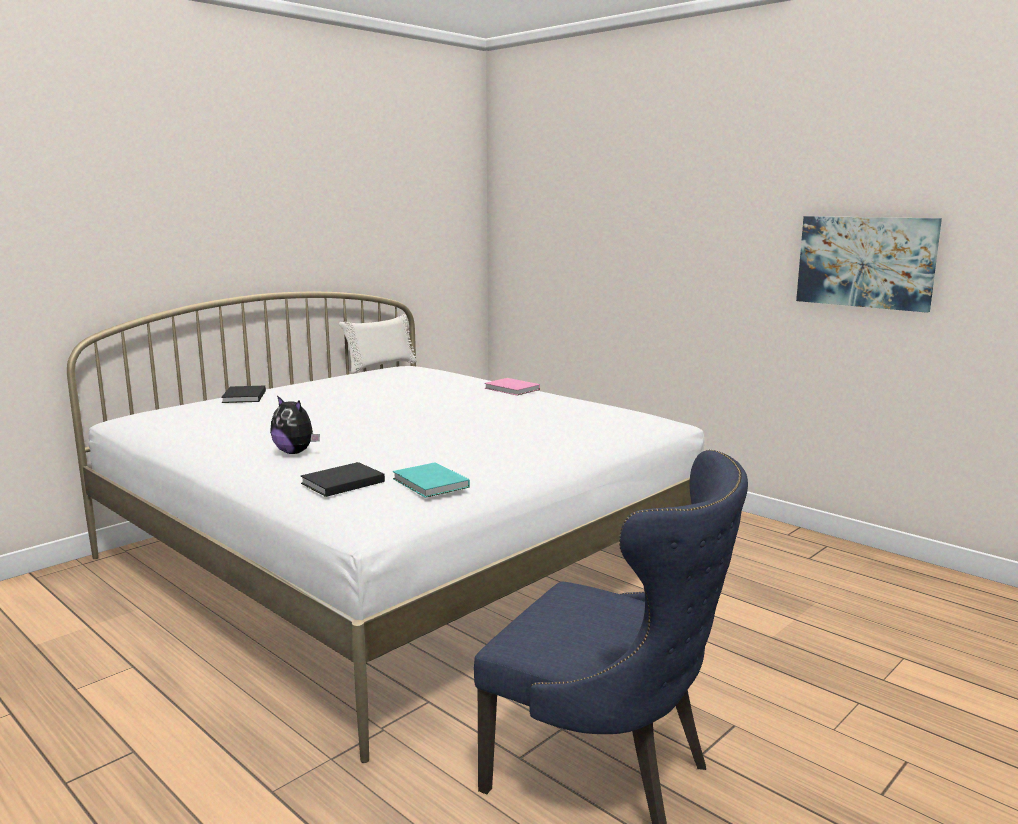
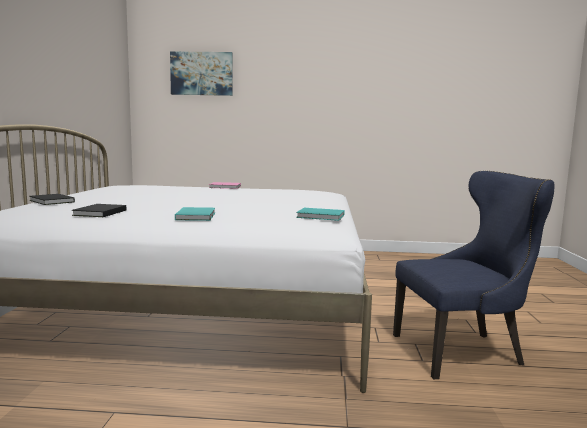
camera: 40 degrees left, 5 degrees down
plush toy [270,395,320,454] -> turquoise book [175,207,215,221]
black book [301,462,385,497] -> black book moved to [72,204,126,217]
white pillow [339,314,417,374] -> none
picture [796,216,942,313] -> picture moved to [170,51,233,96]

